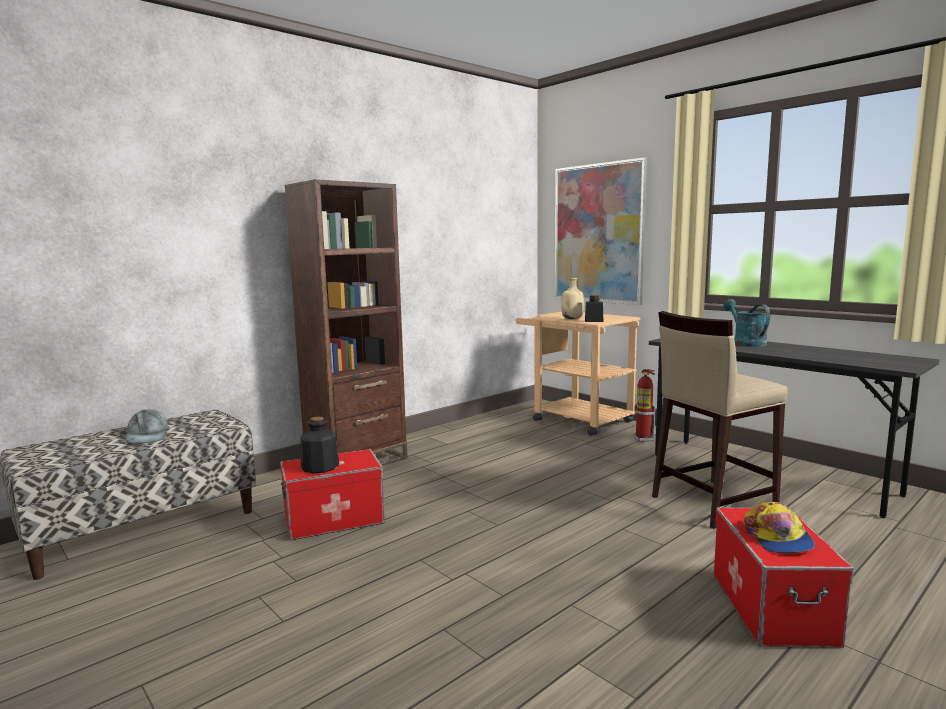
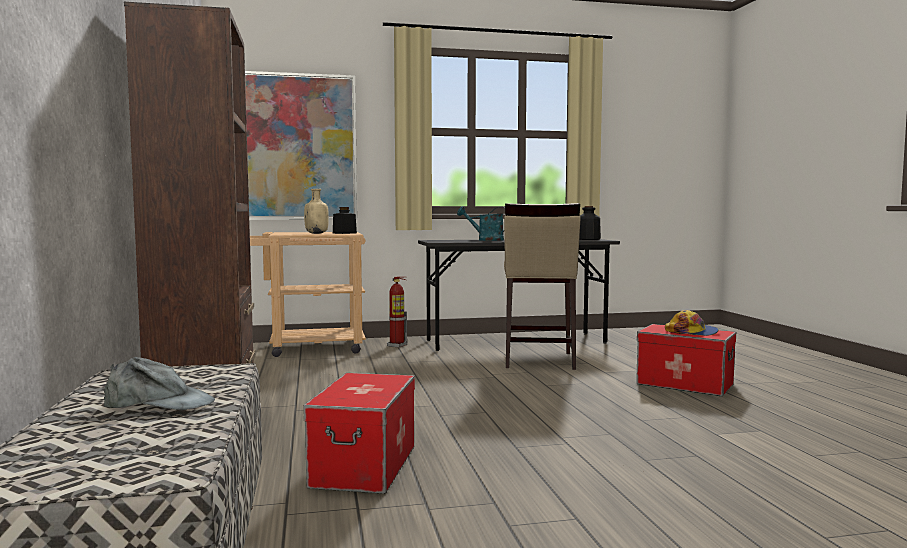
camera: 60 degrees left, 5 degrees down
bottle [300,417,339,473] -> bottle moved to [579,206,601,240]

